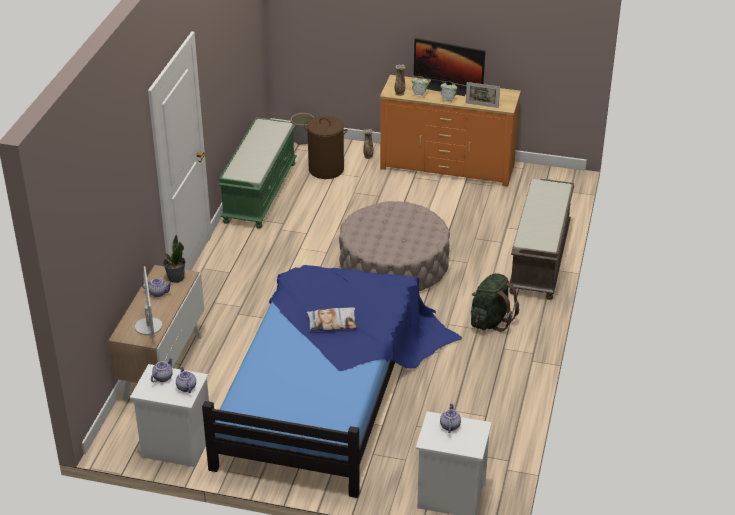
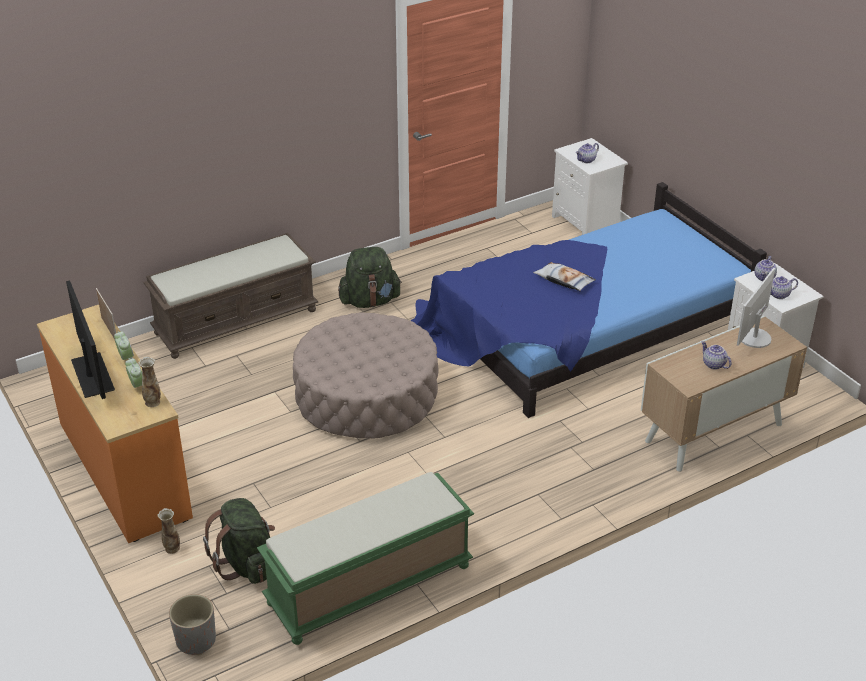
camera: 135 degrees left, 0 degrees up
potted plant [163,235,185,283] -> none
brown laundry basket [304,116,348,179] -> green backpack [203,498,275,584]

